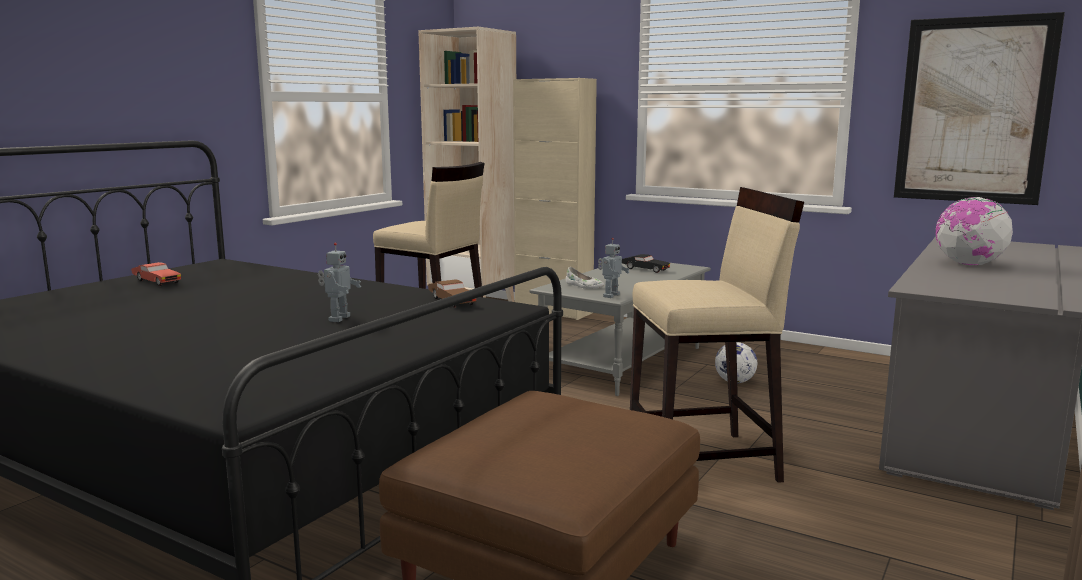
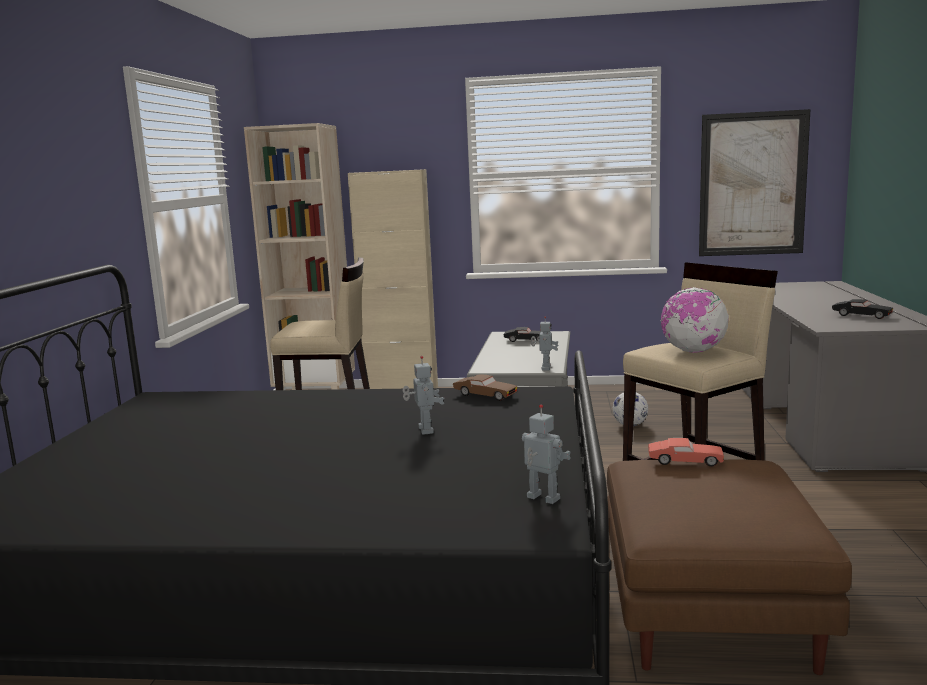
camera: 25 degrees left, 0 degrees up
red toy car [131,262,181,286] -> red toy car moved to [648,438,724,467]
white shoe [566,267,604,289] -> none
globe [936,197,1013,265] -> globe moved to [661,287,729,353]
none -> toy robot [522,404,571,504]
none -> black toy car [832,299,893,319]

